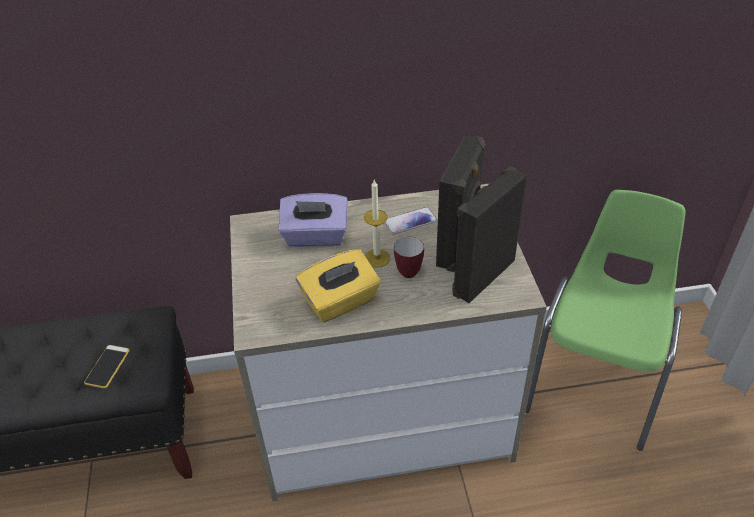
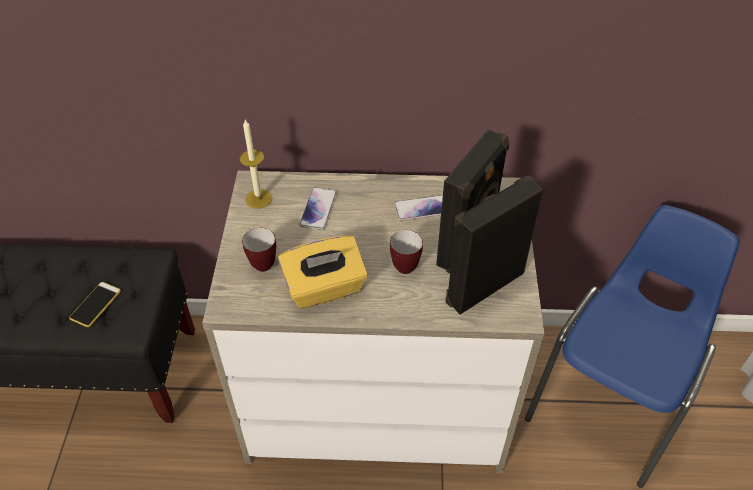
camera: 10 degrees right, 5 degrees up
purple tissue box [278,193,348,247] -> phone [299,187,337,230]
candle [364,180,390,268] -> candle moved to [240,119,272,209]
green chair [526,190,686,451] -> blue chair [525,205,740,488]
none -> mug [242,228,276,272]

